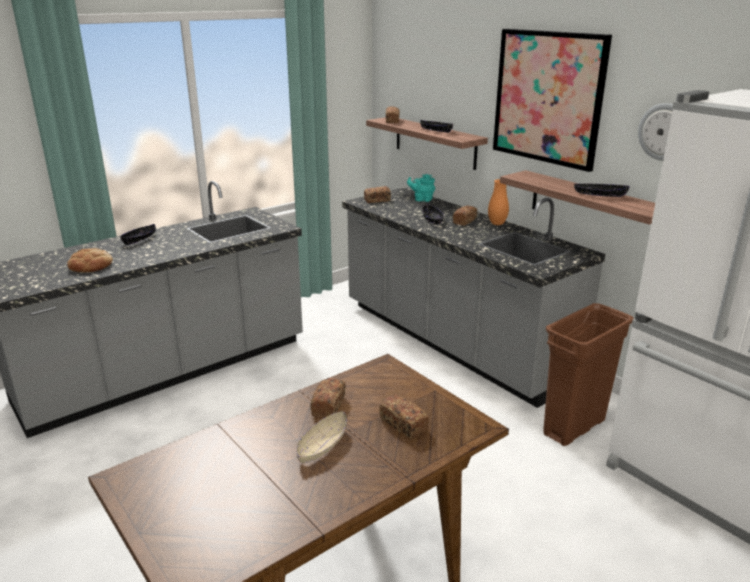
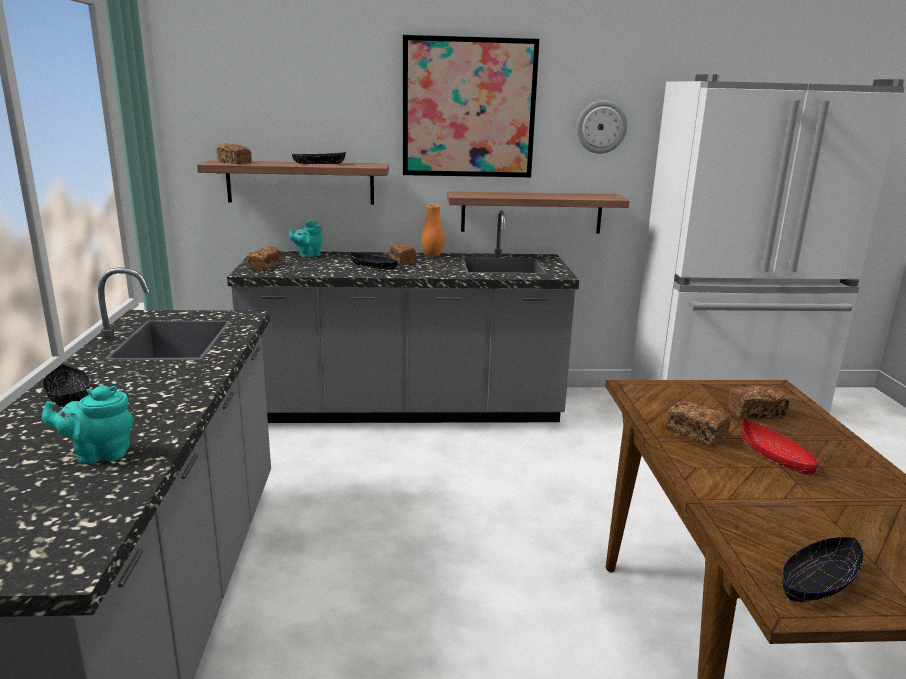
camera: 55 degrees left, 5 degrees down
bread [67,248,113,272] -> turquoise teapot [42,386,134,464]
beige bowl [297,411,347,463] -> red bowl [741,419,819,475]
brown trash can [543,303,634,446] -> none
black bowl [574,183,630,197] -> black bowl moved to [782,537,864,602]

